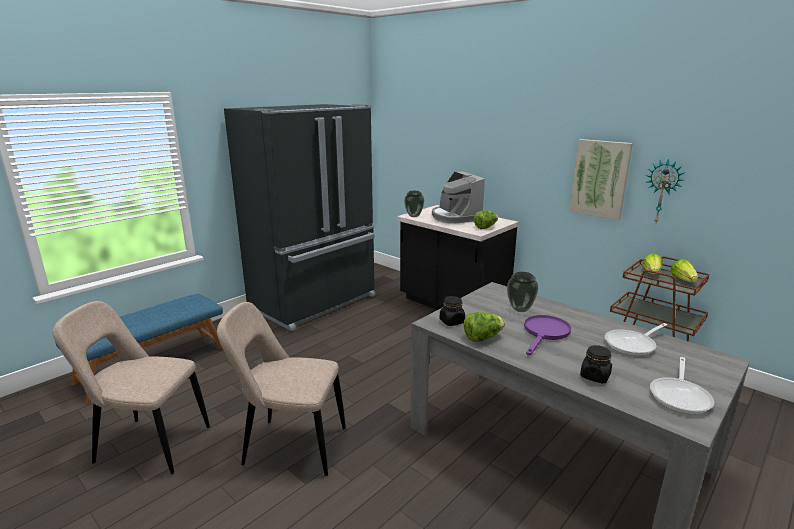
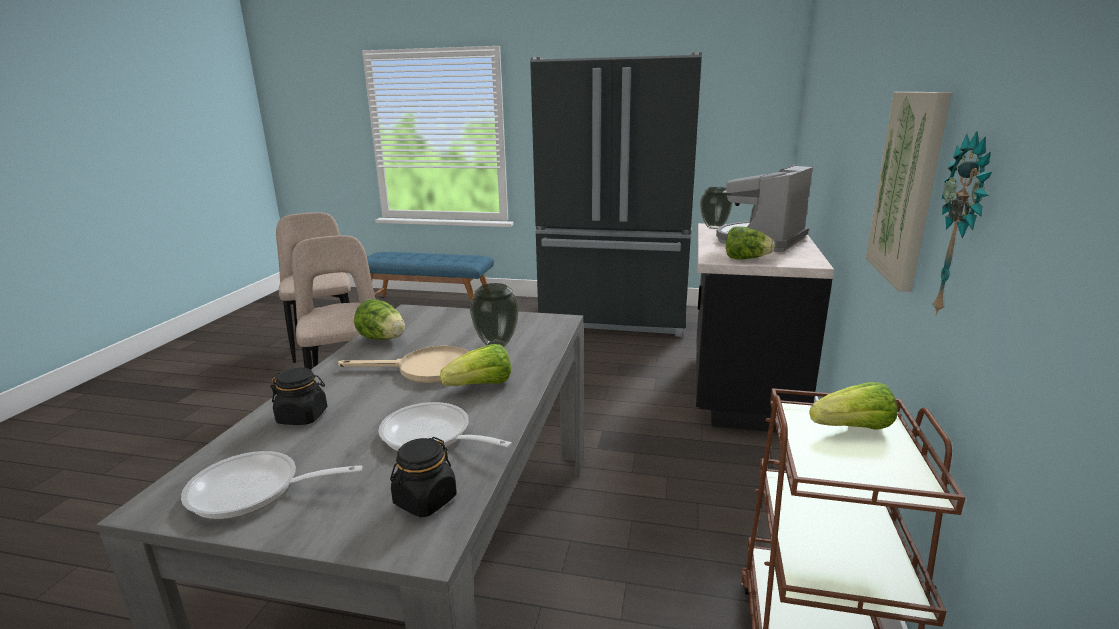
camera: 60 degrees right, 0 degrees up
black jar [440,296,465,326] -> black jar moved to [390,437,457,517]
purple frying pan [524,315,571,355] -> beige frying pan [338,346,469,383]
lettuce [670,259,698,282] -> lettuce moved to [440,344,511,386]

